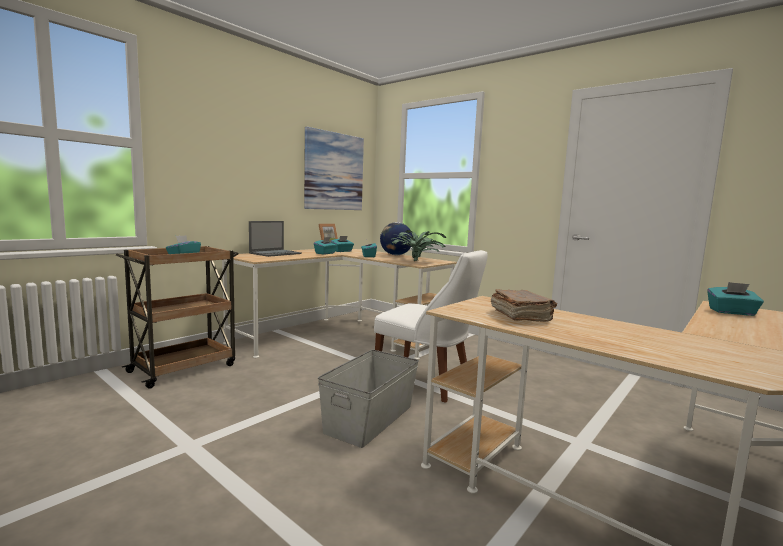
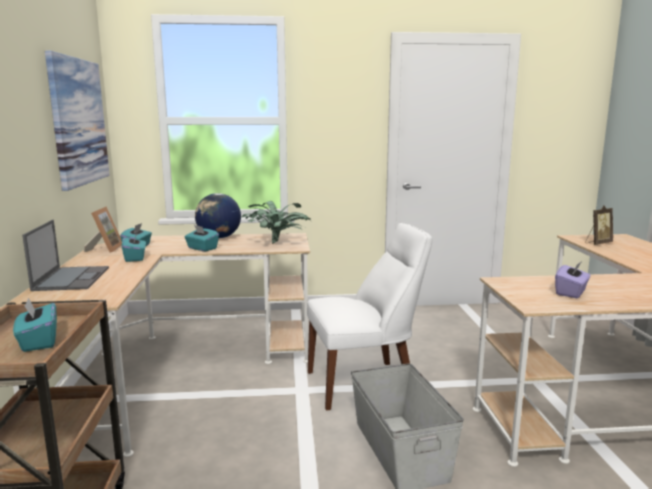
camera: 45 degrees left, 5 degrees up
brown book [491,289,557,322] -> purple tissue box [555,261,591,298]
turquoise tissue box [707,282,764,316] -> picture frame [585,206,613,245]

